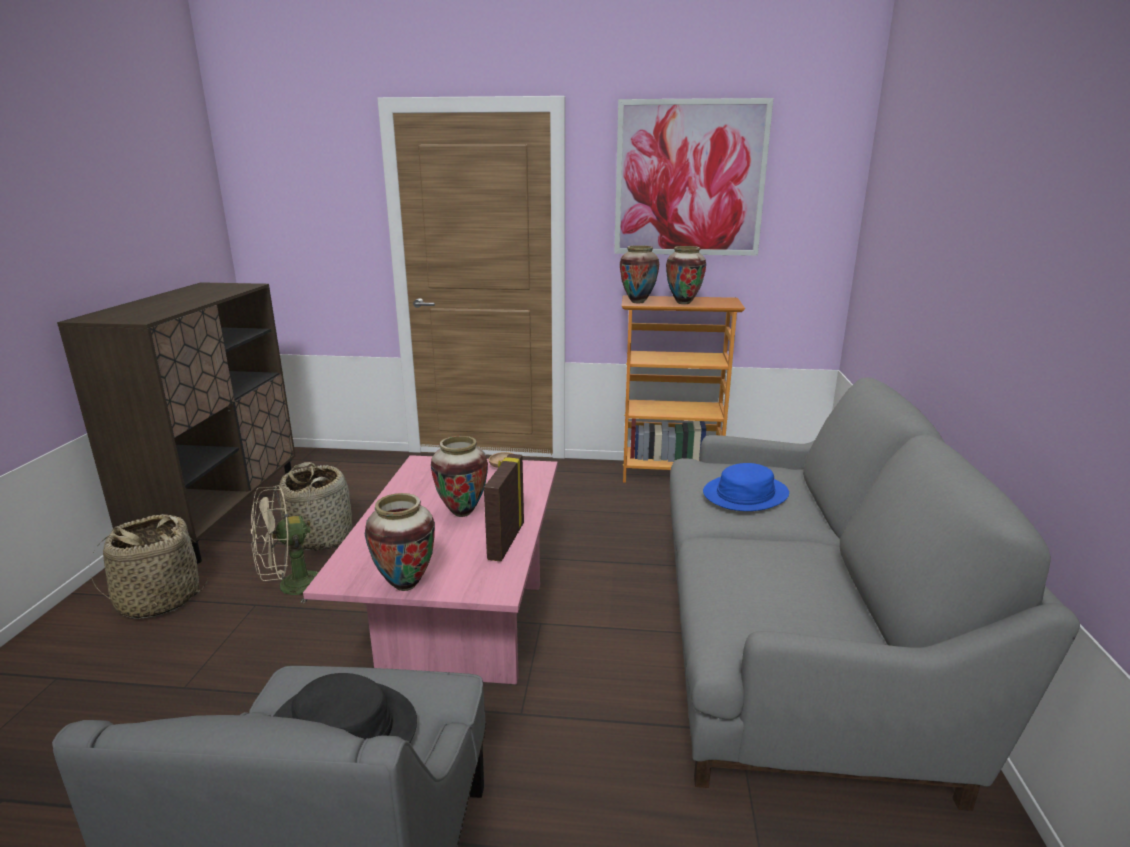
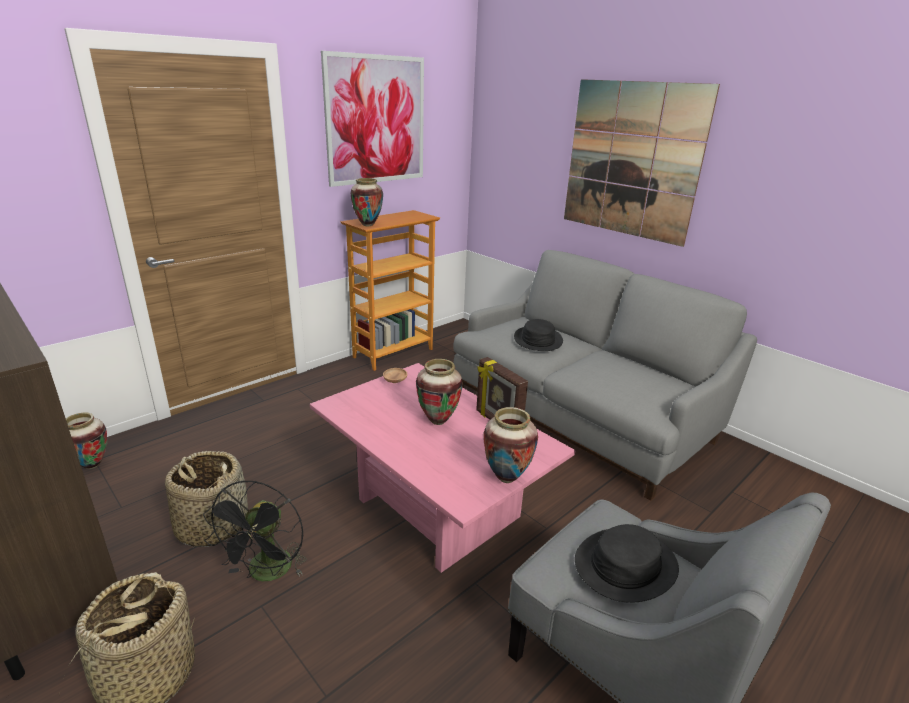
camera: 50 degrees left, 5 degrees up
beige fan [251,485,318,604] -> black fan [203,481,307,581]
vase [666,246,706,304] -> vase moved to [66,413,107,469]
blue hat [703,463,789,511] -> black hat [514,319,563,351]
none -> picture [564,79,720,247]

